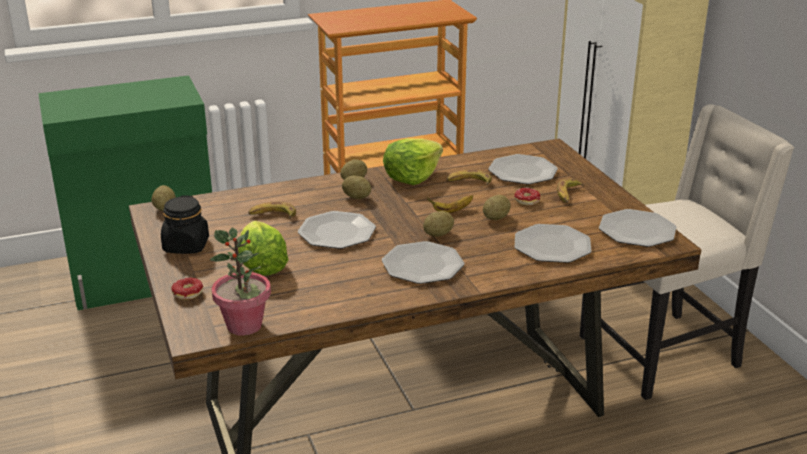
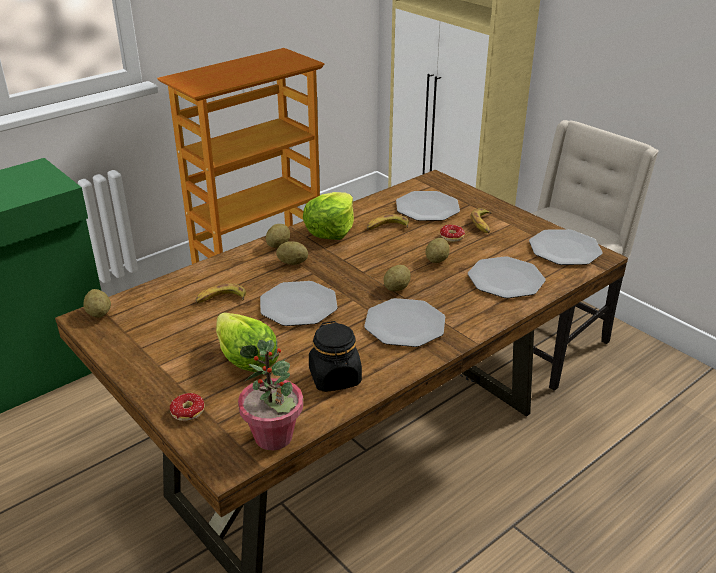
camera: 20 degrees left, 5 degrees up
black jar [161,195,209,254] -> black jar moved to [309,321,362,392]
banana [427,195,473,213] -> none

